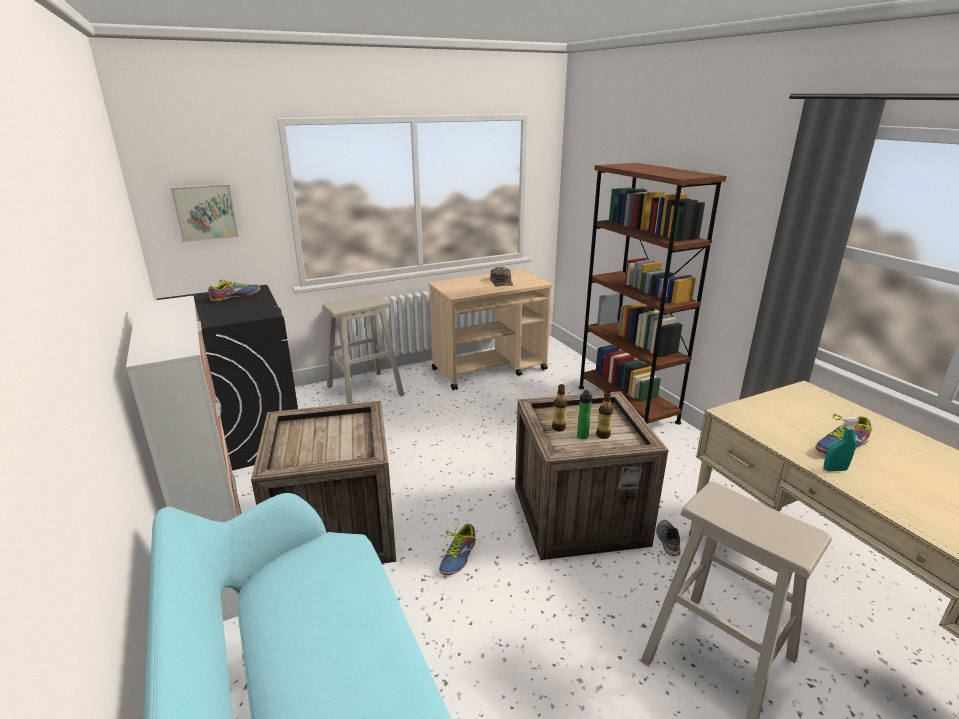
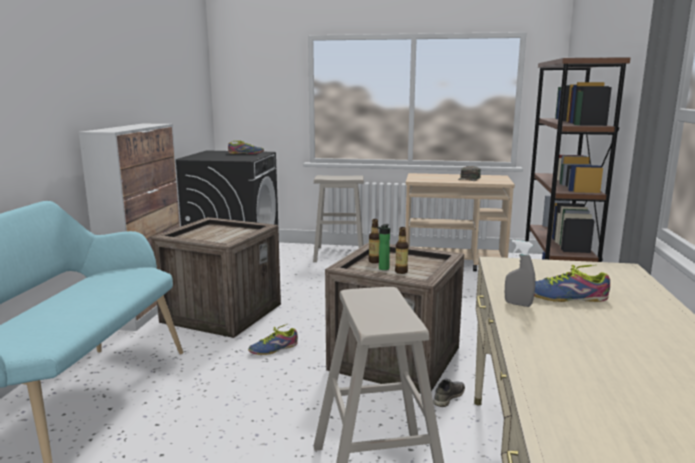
camera: 35 degrees right, 10 degrees down
picture [171,184,238,242] -> none
turquoise spray bottle [824,417,860,472] -> grey spray bottle [505,240,536,307]

